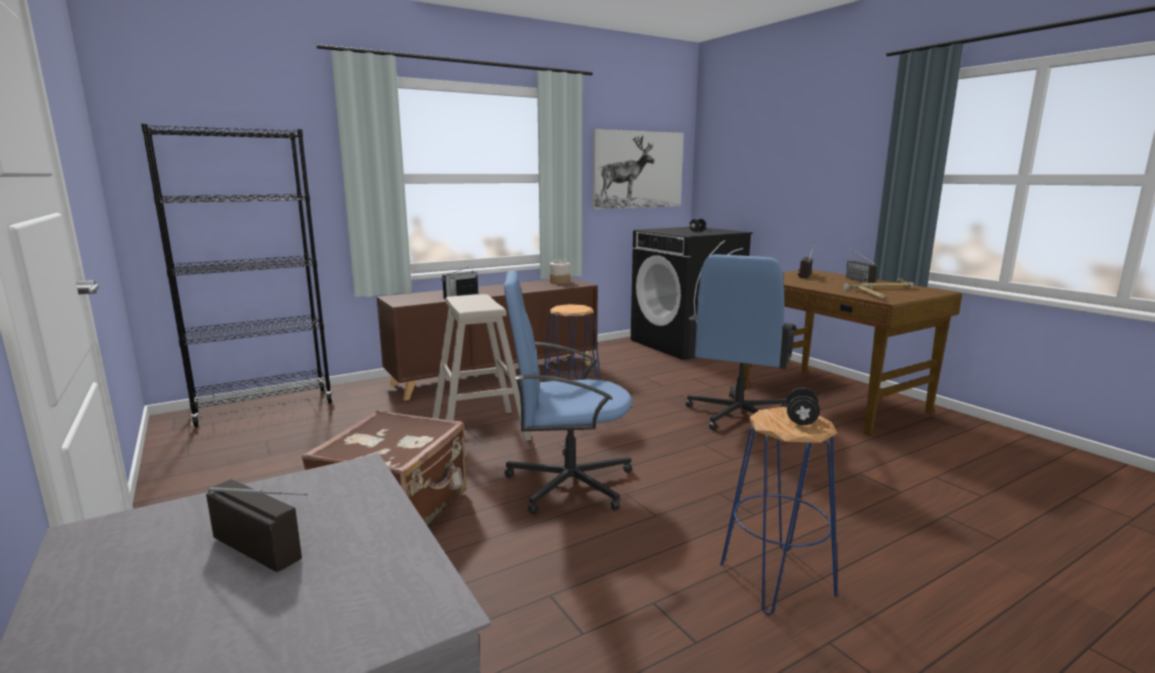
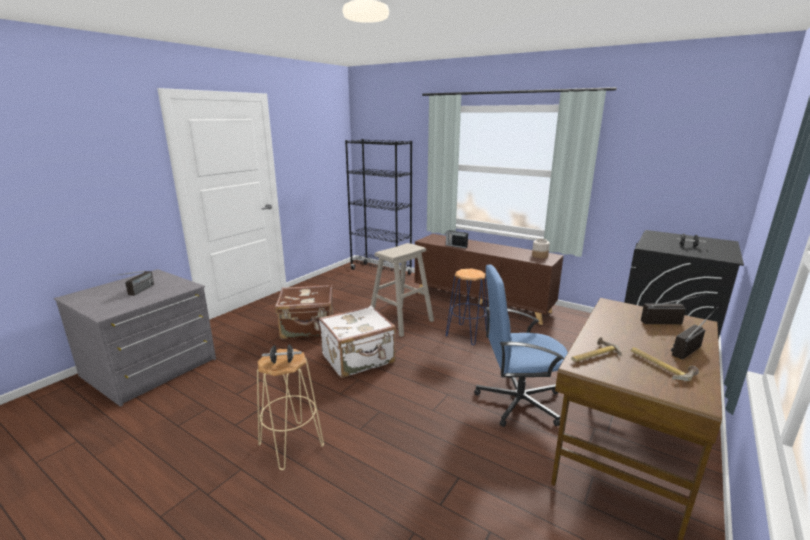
camera: 65 degrees right, 5 degrees up
blue office chair [504,270,633,514] -> white suitcase [319,306,396,378]
picture [592,129,684,209] -> none
blue stool [720,407,838,615] -> beige stool [257,349,324,470]

